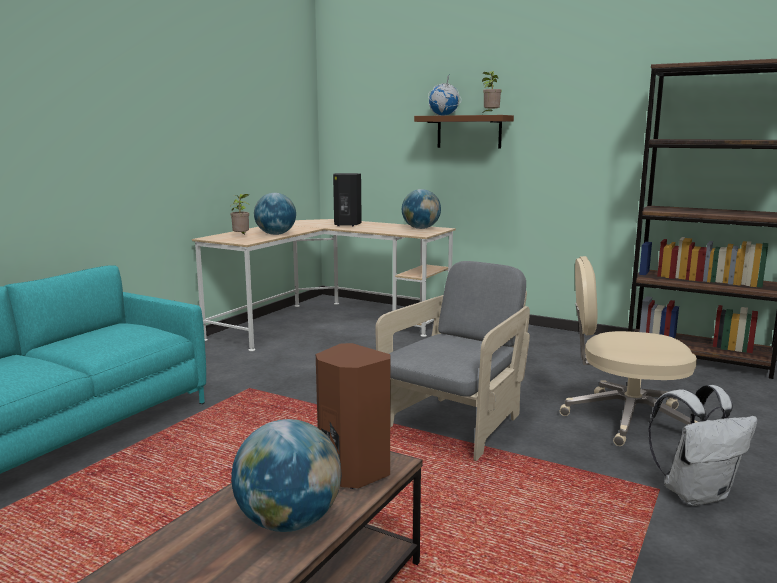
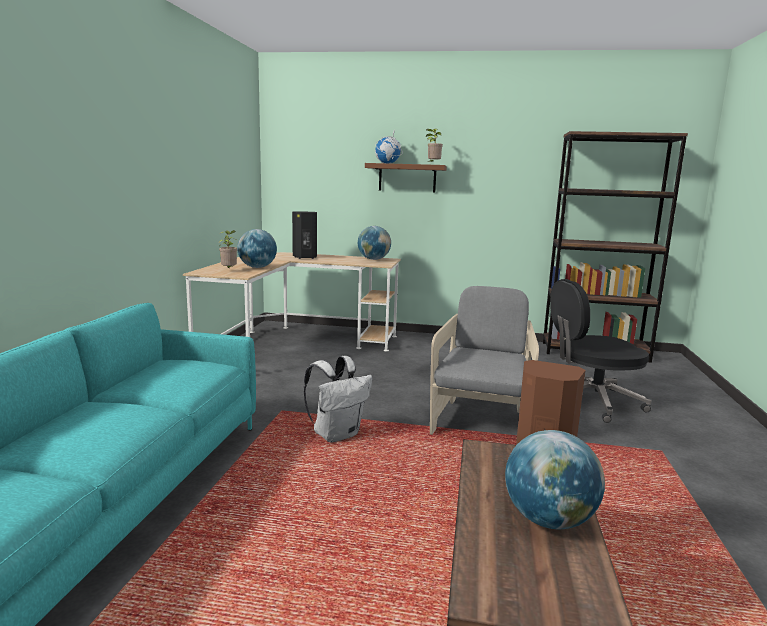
camera: 20 degrees left, 0 degrees up
beige office chair [560,256,698,446] -> black office chair [550,279,651,423]
white backpack [648,385,758,506] -> white backpack moved to [304,356,372,443]

